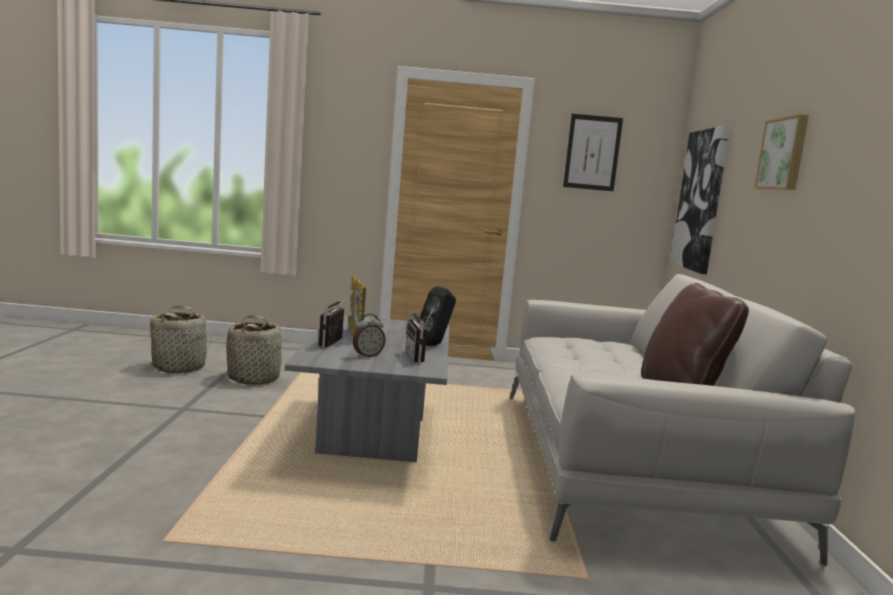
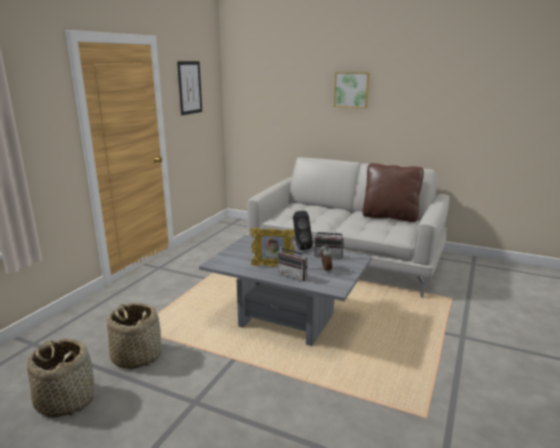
camera: 65 degrees left, 10 degrees up
picture [670,125,730,274] -> none

